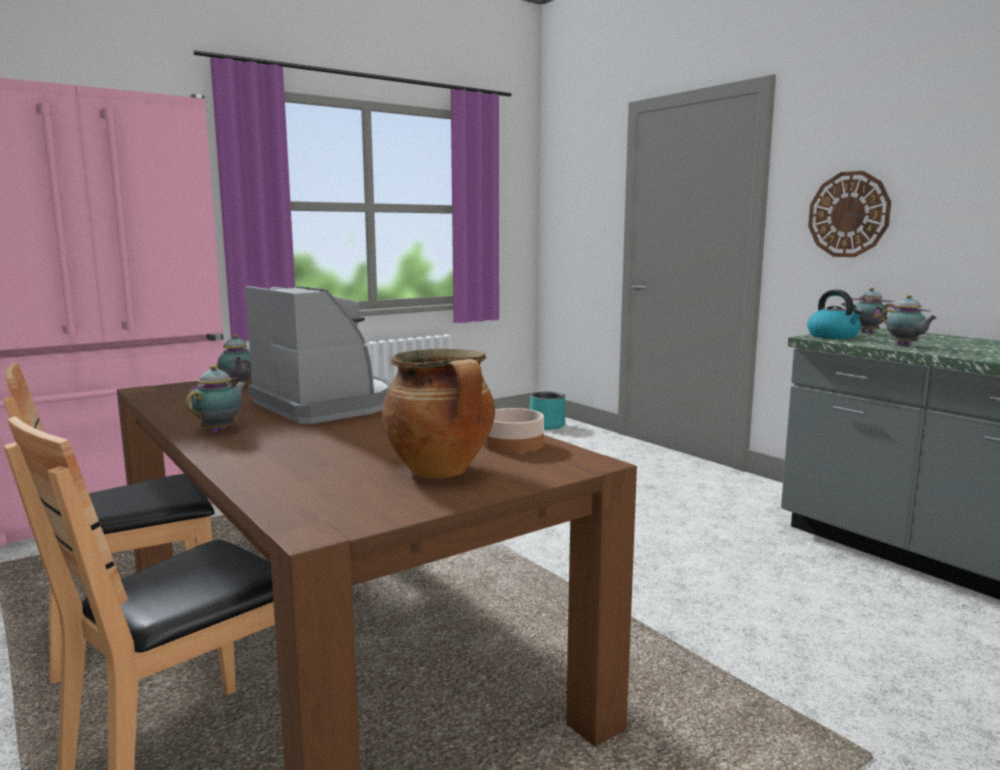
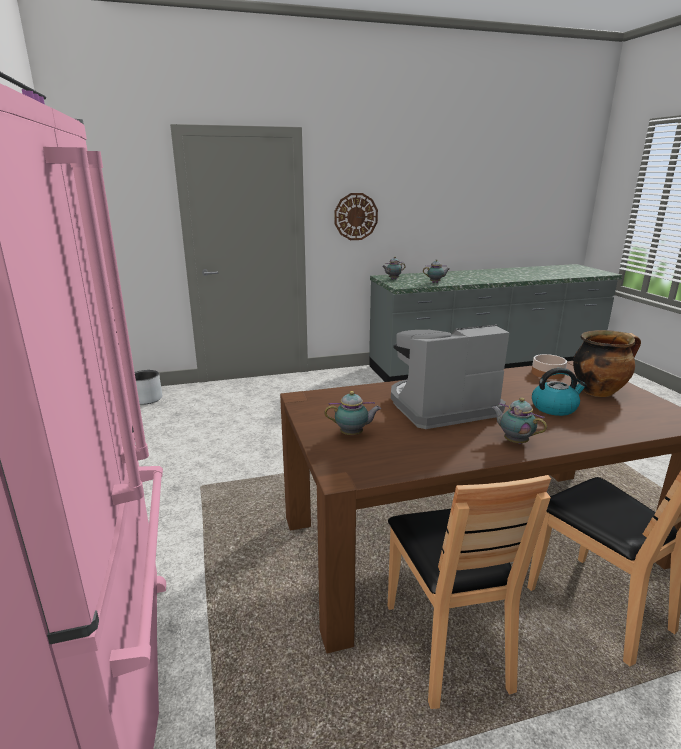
camera: 70 degrees left, 10 degrees up
turquoise planter [530,391,565,430] -> grey planter [135,370,162,405]
kettle [807,290,863,339] -> kettle moved to [532,368,587,416]

